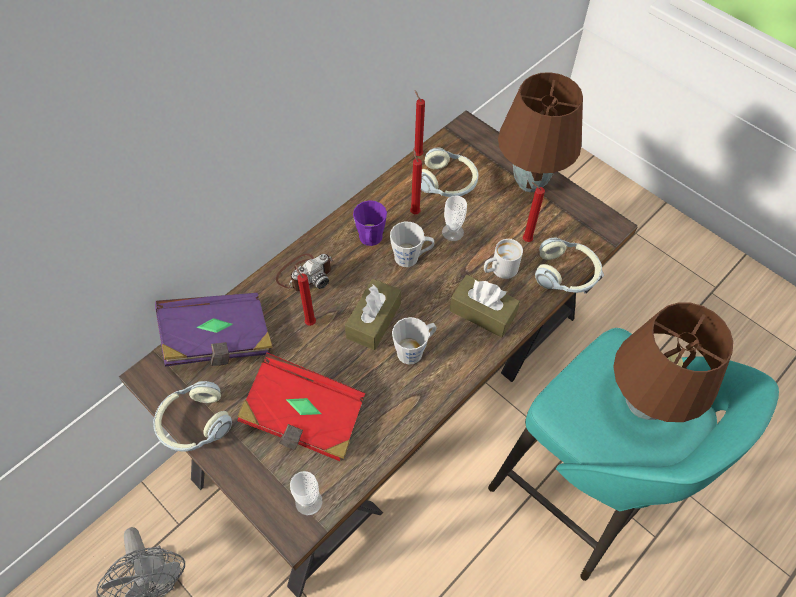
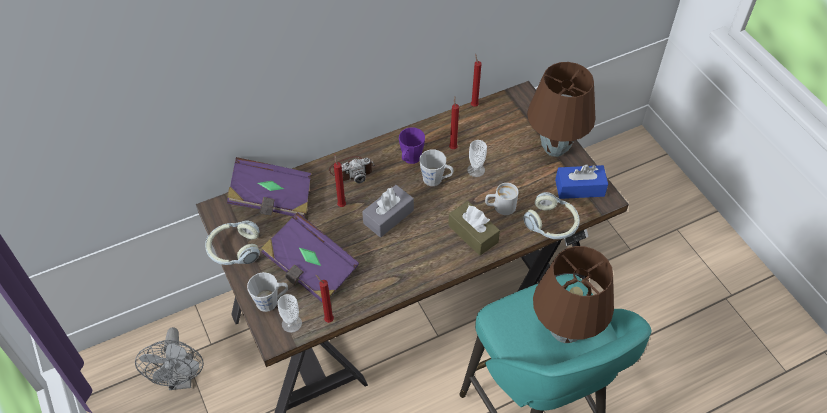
camera: 20 degrees right, 5 degrees down
red book [237,353,365,461] -> purple book [261,212,360,302]
brown tissue box [345,279,401,350] -> grey tissue box [362,185,414,237]
grey mug [392,317,437,364] -> grey mug moved to [247,272,288,312]
headphones [421,148,479,197] -> none
red candle [523,182,545,242] -> red candle moved to [316,275,334,323]
none -> blue tissue box [555,164,608,199]

